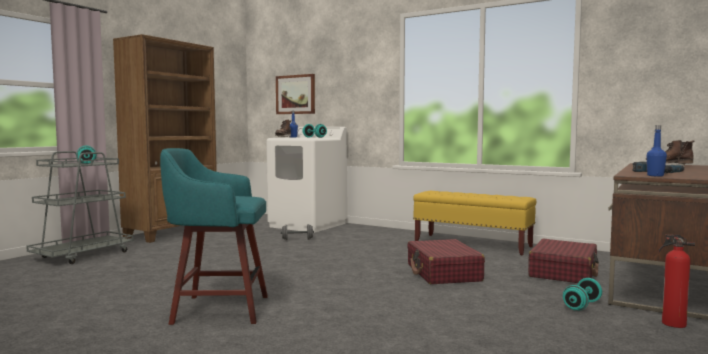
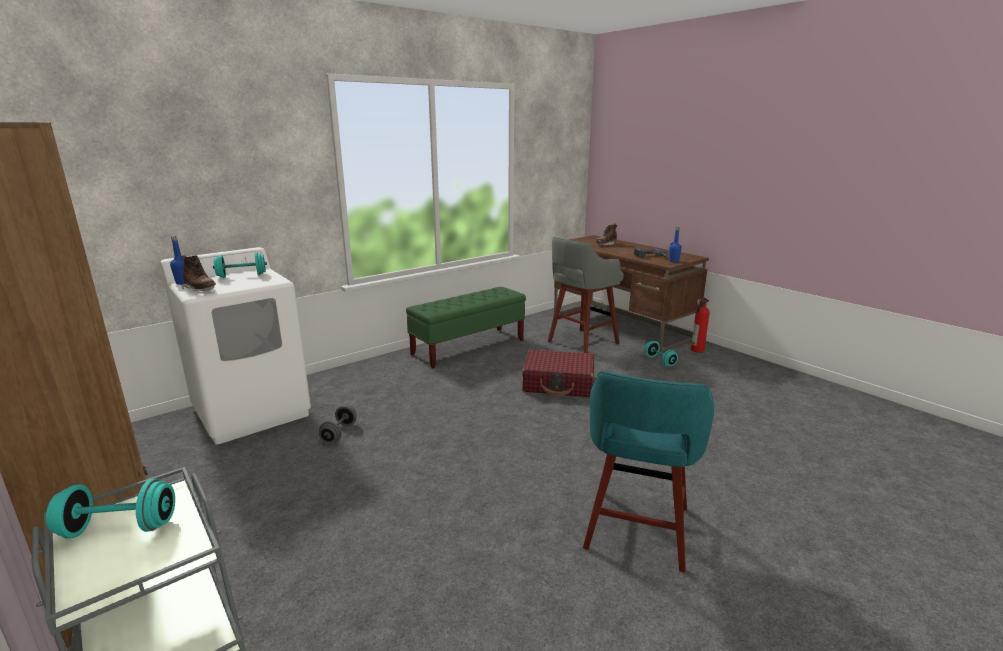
camera: 70 degrees left, 15 degrees up
picture [276,74,315,114] -> none
yellow bench [413,191,536,255] -> green bench [406,287,526,368]
red suitcase [528,238,599,283] -> grey stool [548,237,624,353]

